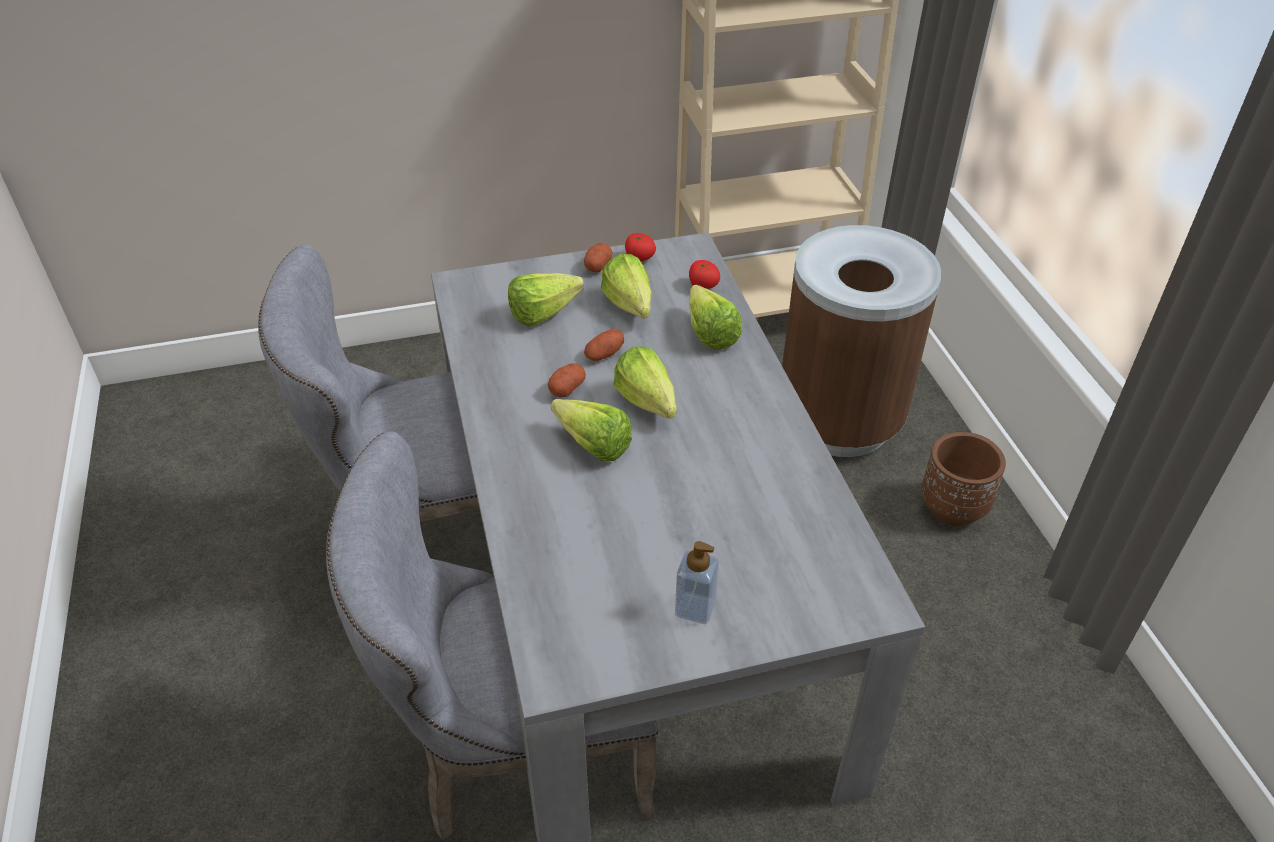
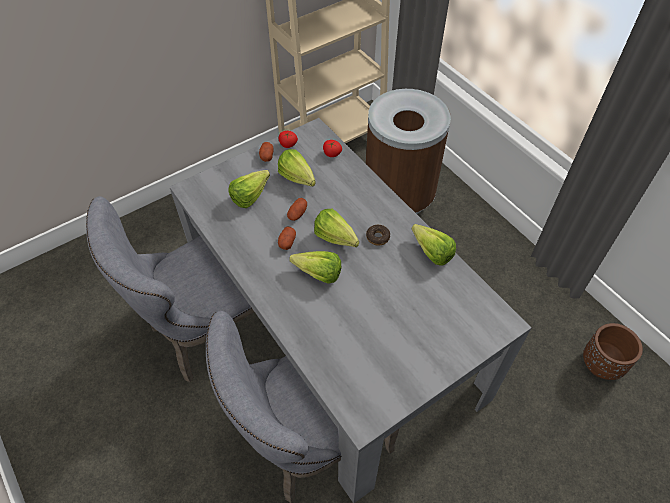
camera: 20 degrees left, 10 degrees up
soap dispenser [675,541,719,624] -> none
lettuce [689,285,742,350] -> lettuce moved to [412,224,456,266]
brown planter [921,432,1006,526] -> brown planter moved to [583,323,643,380]
none -> donut [366,225,390,246]

